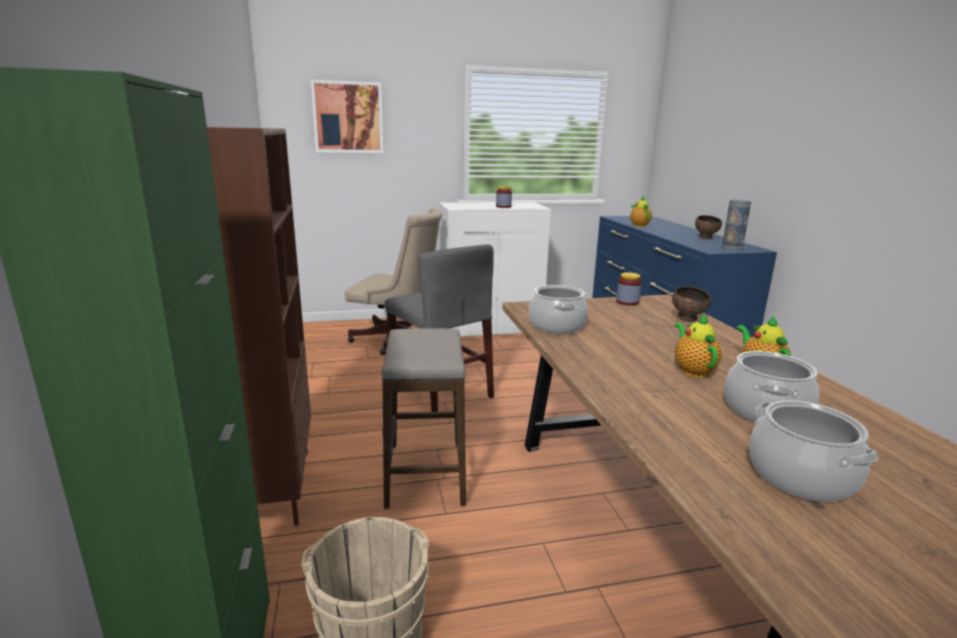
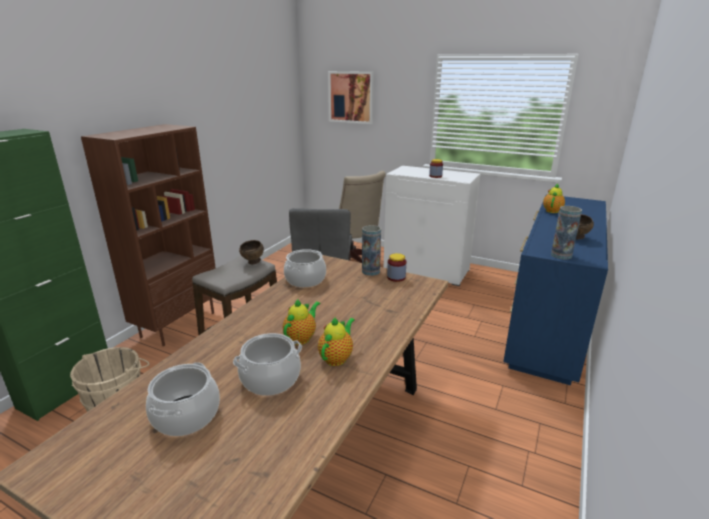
camera: 40 degrees right, 5 degrees up
brown bowl [672,286,711,322] -> brown bowl moved to [239,240,264,264]
none -> vase [362,225,381,276]

